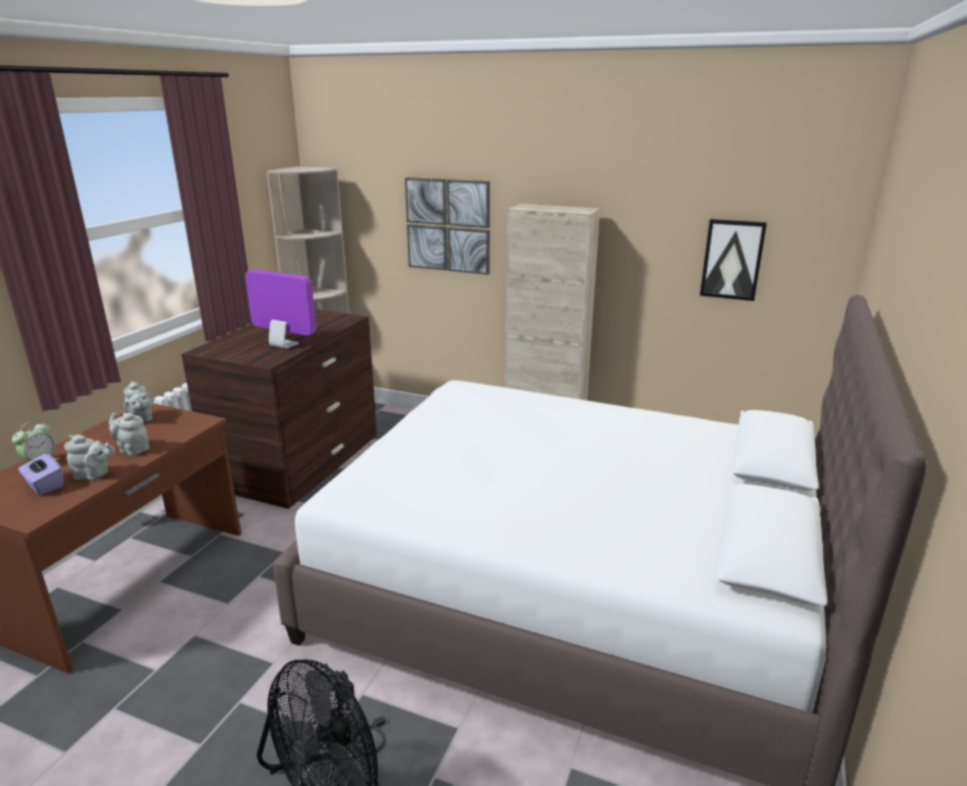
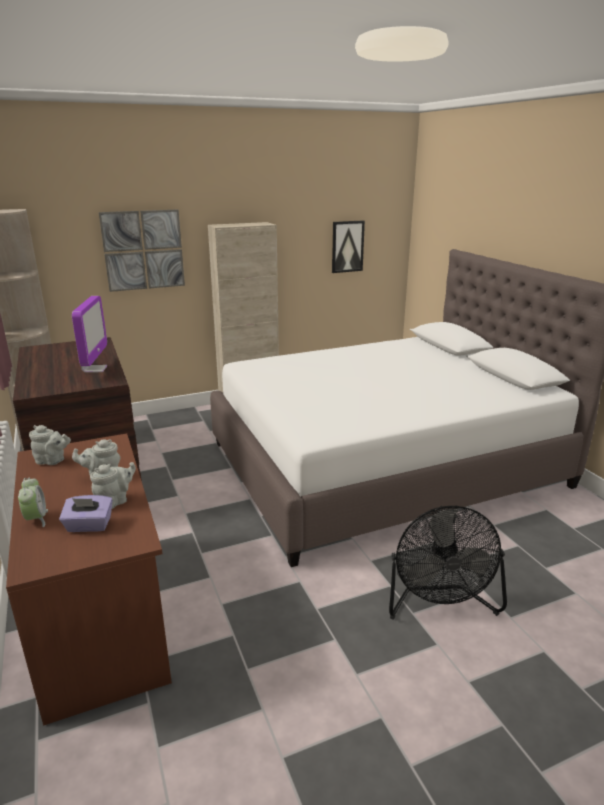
camera: 45 degrees left, 0 degrees up
monitor [245,269,316,349] -> monitor turned 105 degrees clockwise [72,296,107,373]

